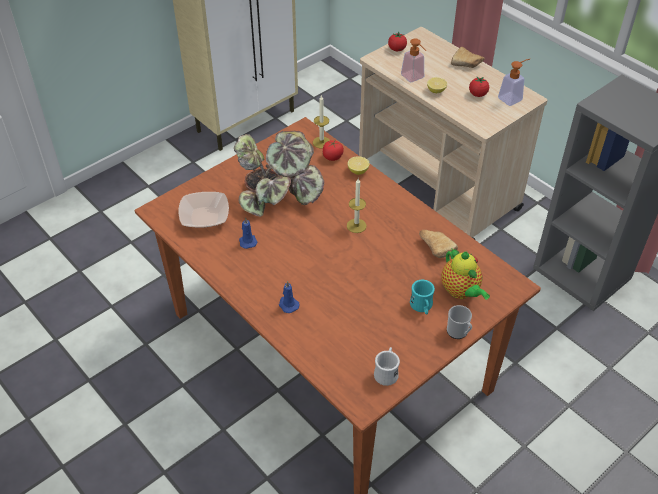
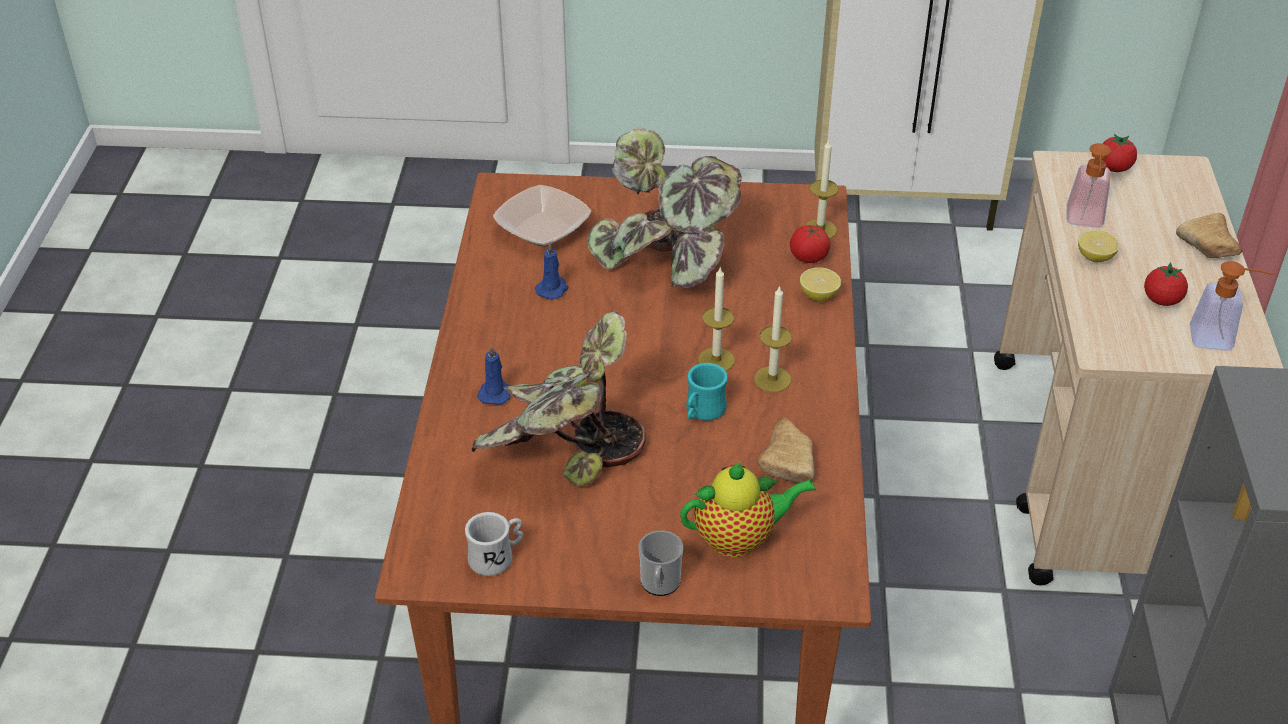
camera: 45 degrees right, 5 degrees down
turquoise mug [410,280,435,315] -> turquoise mug moved to [686,363,728,421]
teapot [441,248,490,300] -> teapot turned 120 degrees counterclockwise [680,462,816,557]
none -> potted plant [472,311,646,486]
none -> candle [754,285,792,392]

